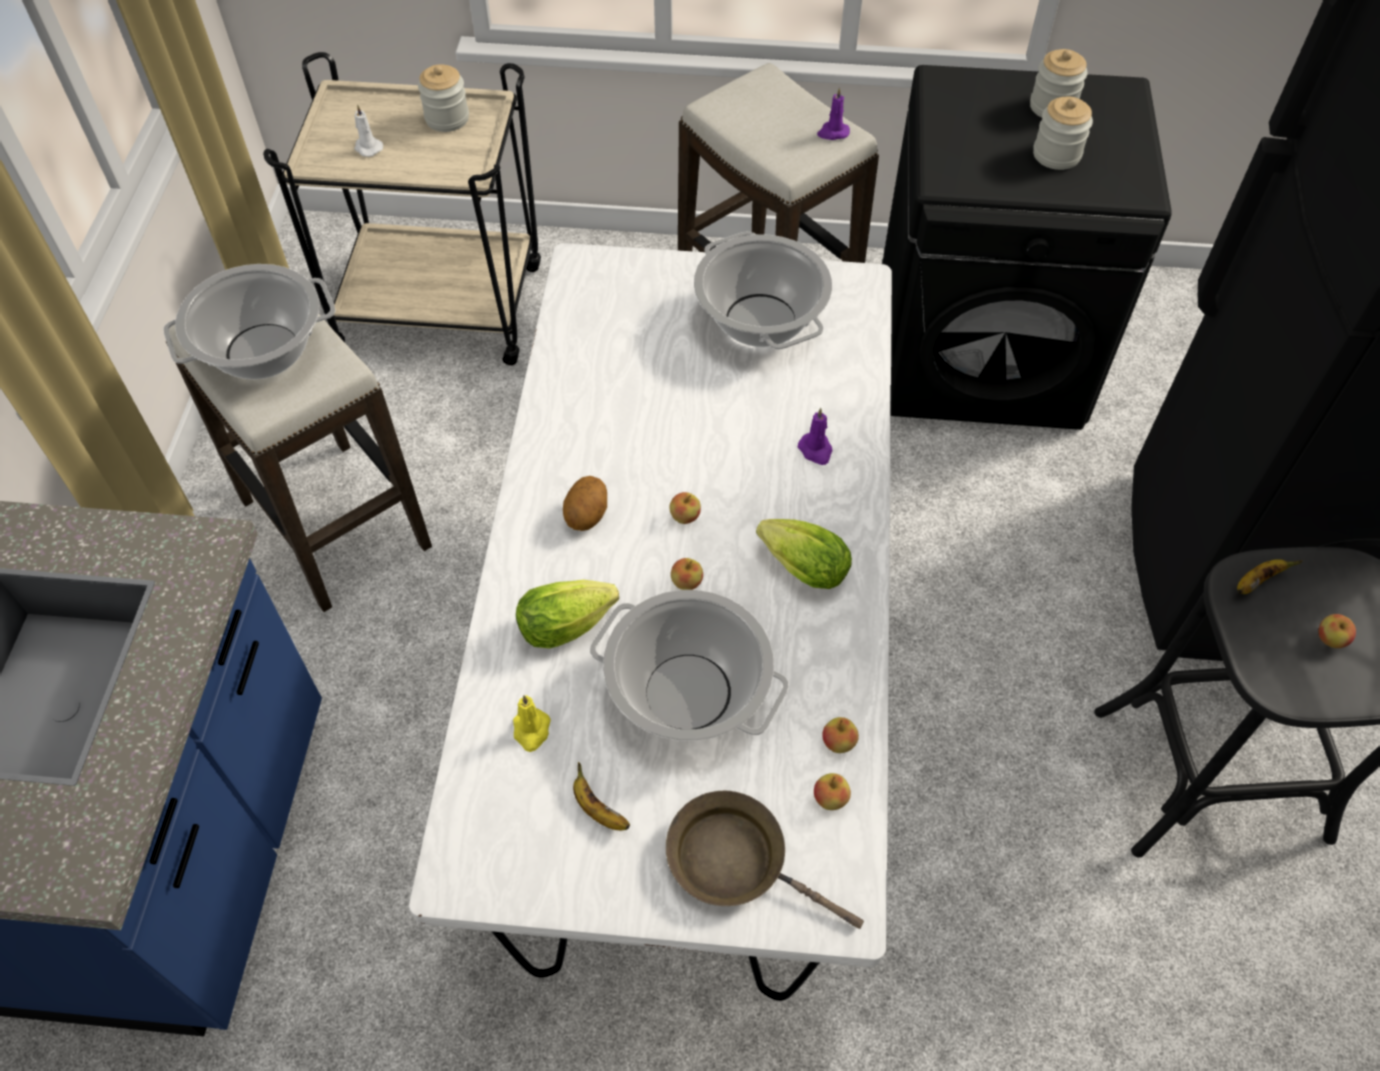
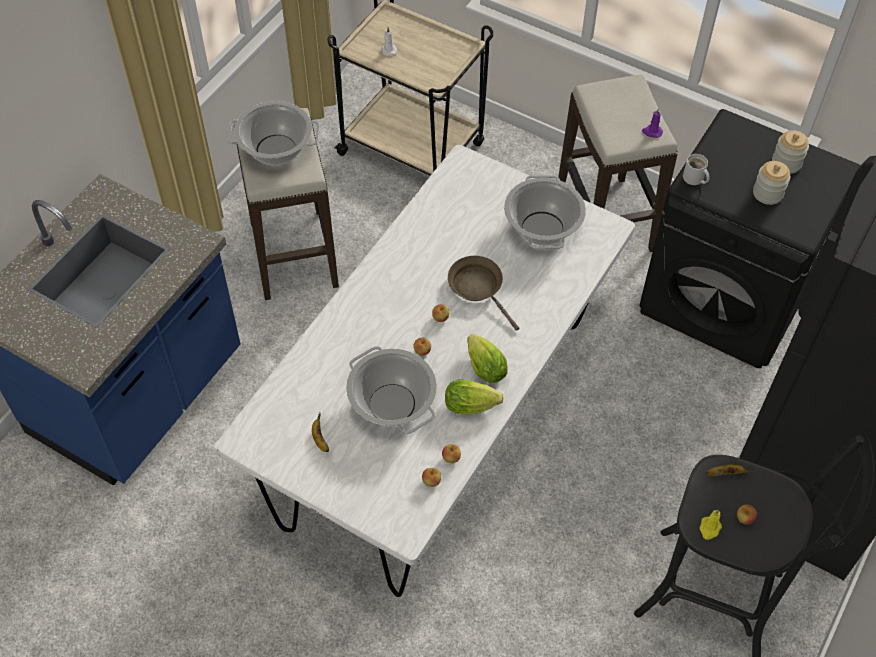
camera: 25 degrees right, 0 degrees up
jar [418,64,469,132] -> none
yellow candle [513,695,551,752] -> yellow candle moved to [699,510,722,540]
lettuce [516,580,619,648] -> lettuce moved to [445,380,504,414]
potato [563,476,607,531] -> none
brown frying pan [666,791,864,929] -> brown frying pan moved to [448,256,519,331]
purple candle [798,408,833,465] -> none
none -> white mug [683,154,710,185]

